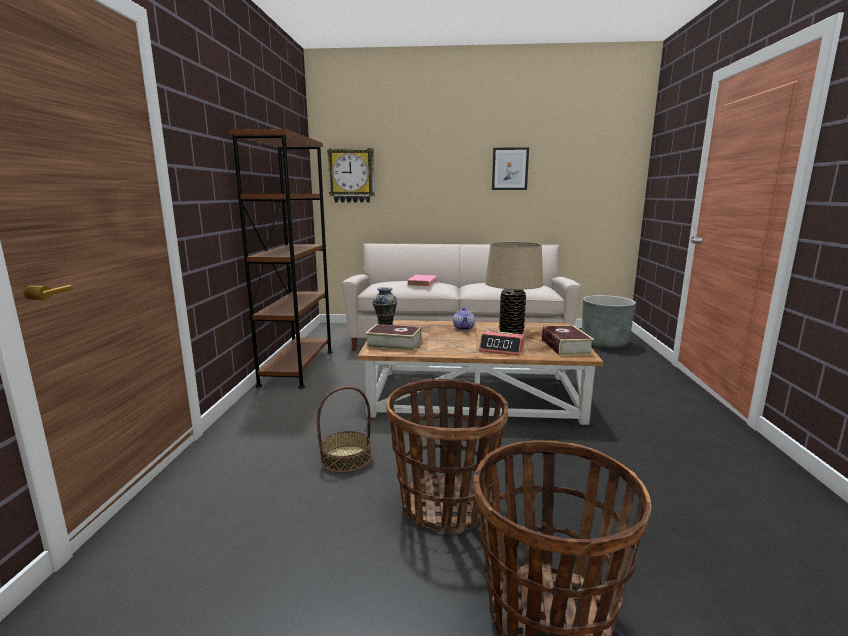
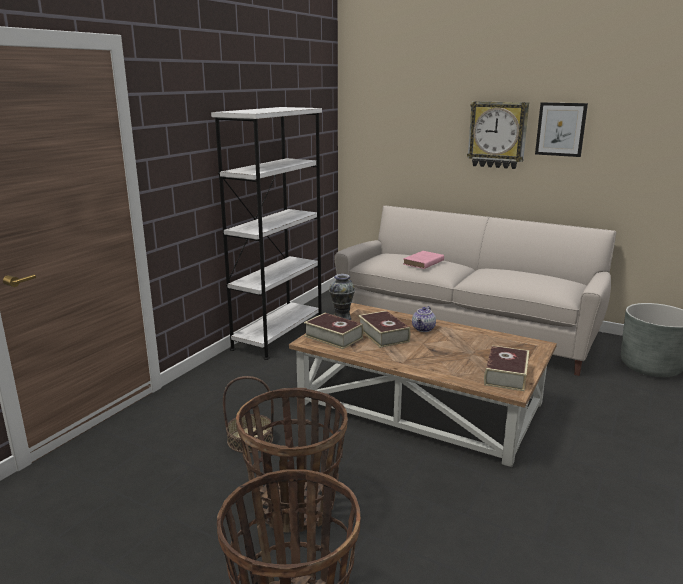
camera: 25 degrees right, 5 degrees up
brown bookcase [228,129,333,389] -> white bookcase [211,107,322,360]
wall clock [327,148,375,203] -> wall clock moved to [467,101,529,169]
alarm clock [479,331,525,356] -> none
beige table lamp [485,242,543,334] -> none
none -> book [358,311,410,348]

